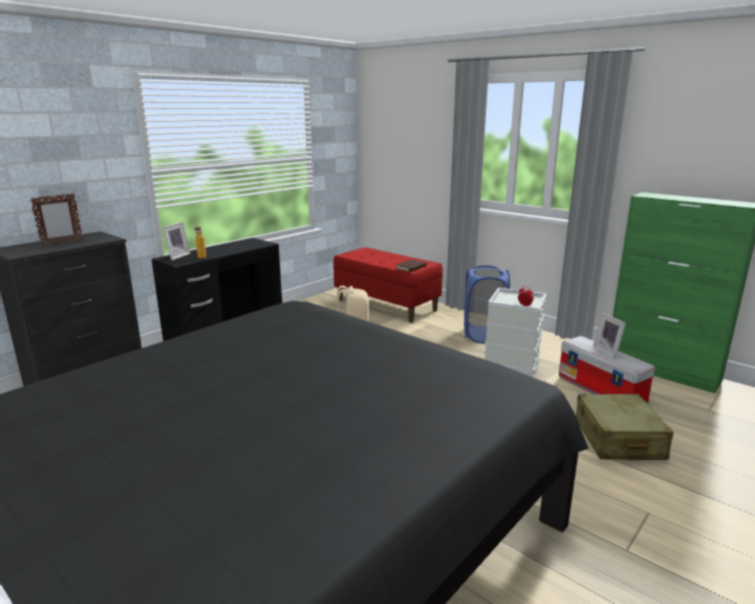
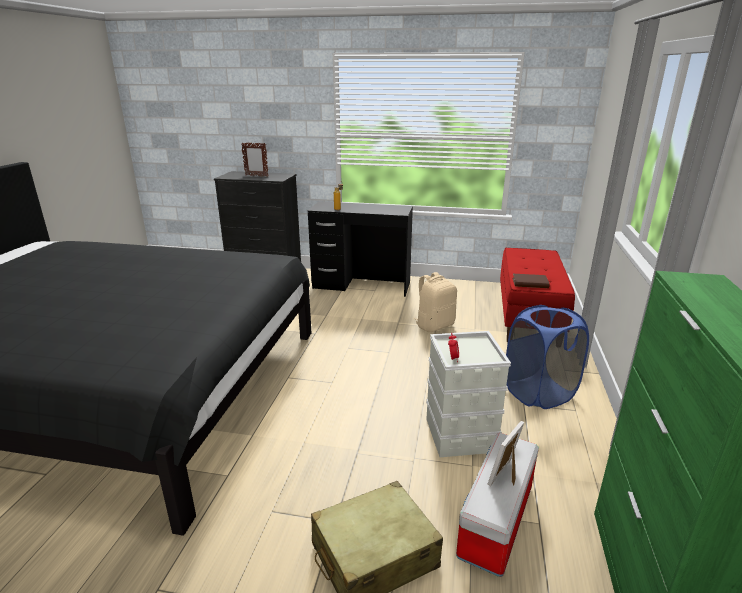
camera: 60 degrees right, 5 degrees up
picture frame [163,222,191,260] -> none

